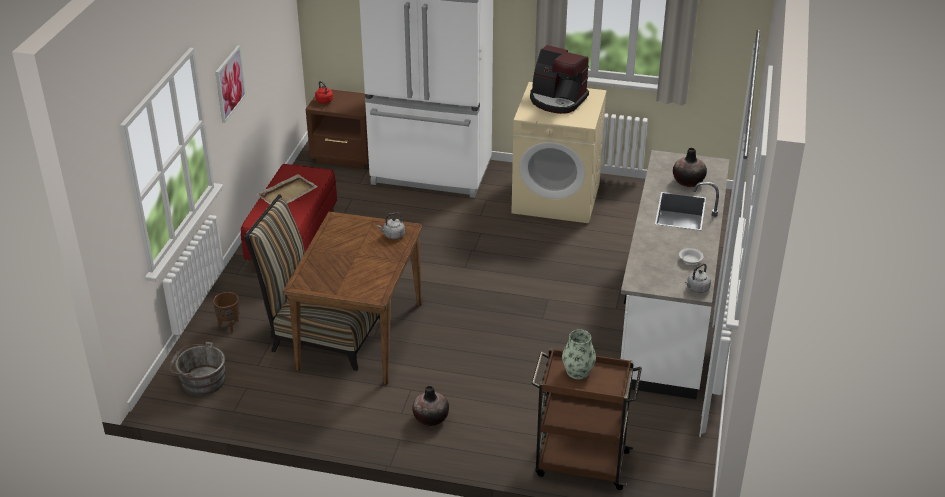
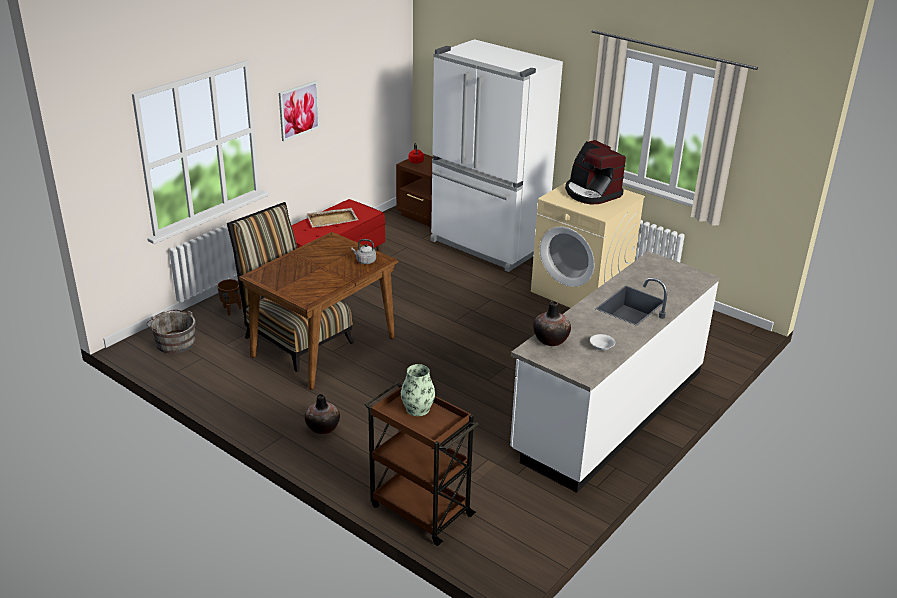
camera: 25 degrees right, 5 degrees down
vase [673,148,707,187] -> vase moved to [533,301,571,346]
grey kettle [685,263,711,293] -> none

